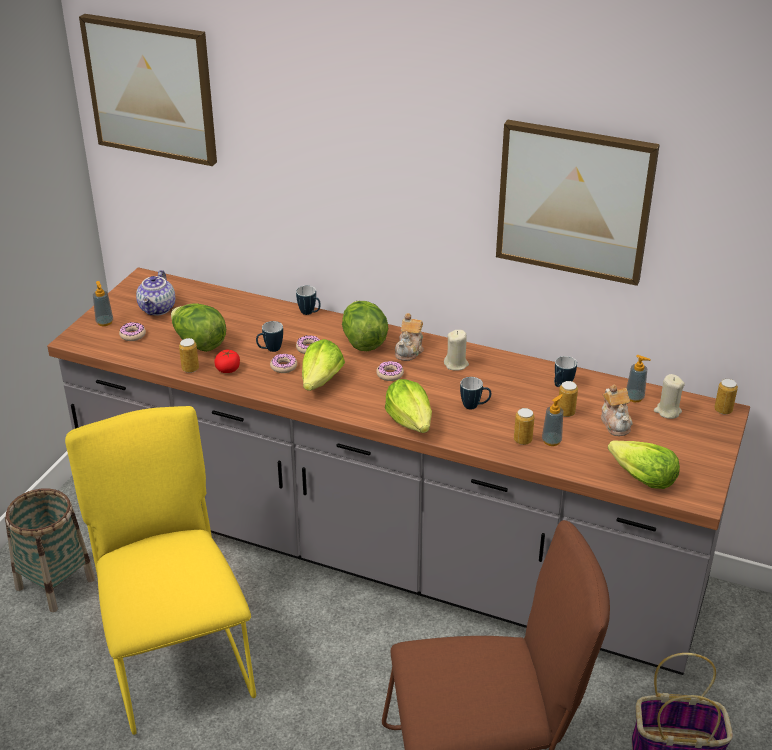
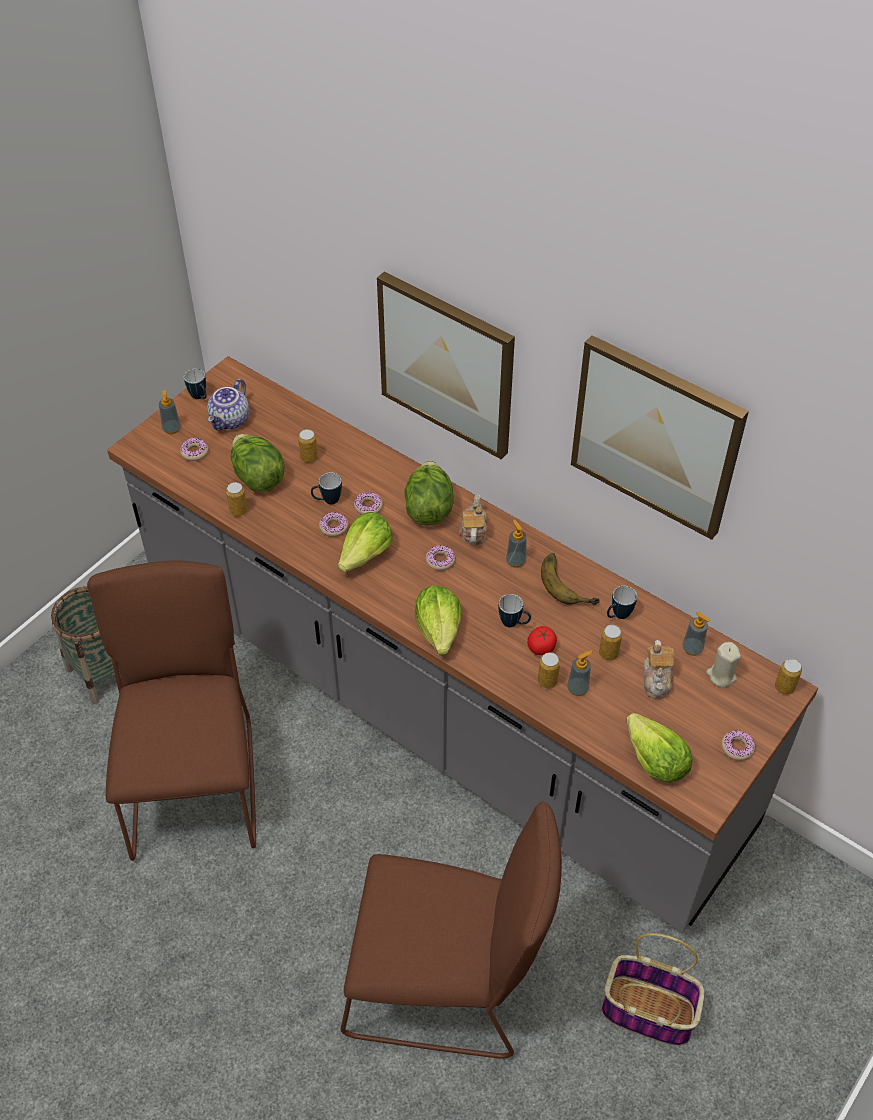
camera: 15 degrees right, 15 degrees up
yellow chair [65,406,256,735] -> brown chair [87,561,256,861]
picture [79,14,217,166] -> picture moved to [377,272,515,459]
tomato [214,350,240,373] -> tomato moved to [527,626,557,655]
mug [296,286,321,315] -> mug moved to [184,369,207,399]
teapot [395,313,424,361] -> teapot turned 150 degrees clockwise [459,494,487,545]
beige candle [444,330,469,371] -> soap dispenser [506,519,527,568]
none -> can [298,429,318,463]
none -> banana [541,553,600,605]
none -> donut [722,731,755,761]

